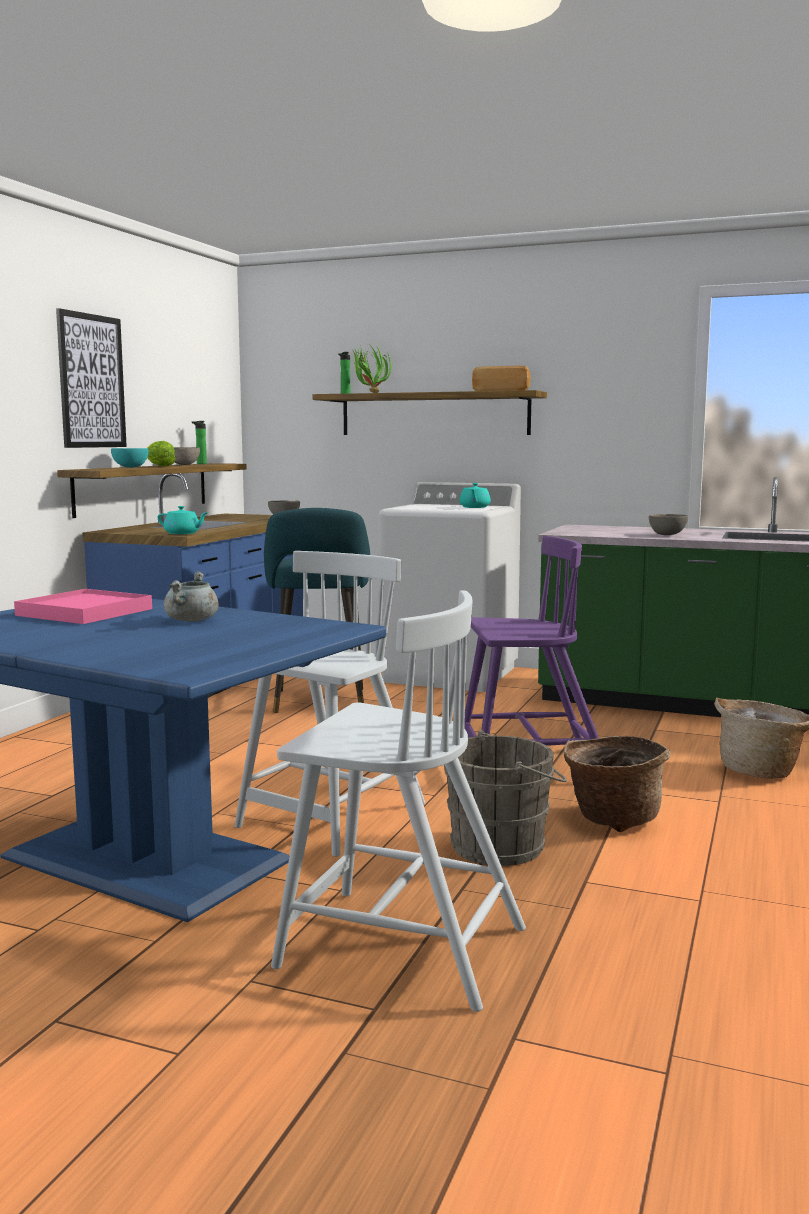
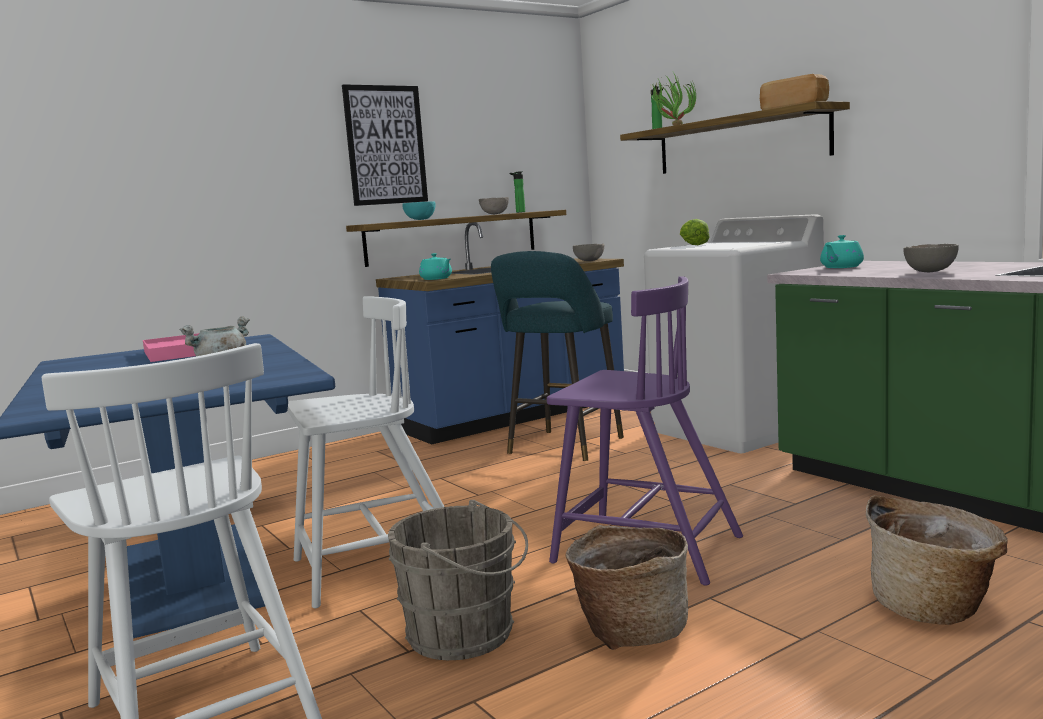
camera: 35 degrees right, 0 degrees up
lettuce [147,441,176,466] -> lettuce moved to [680,219,710,245]
turquoise teapot [459,483,491,508] -> turquoise teapot moved to [820,235,864,268]

